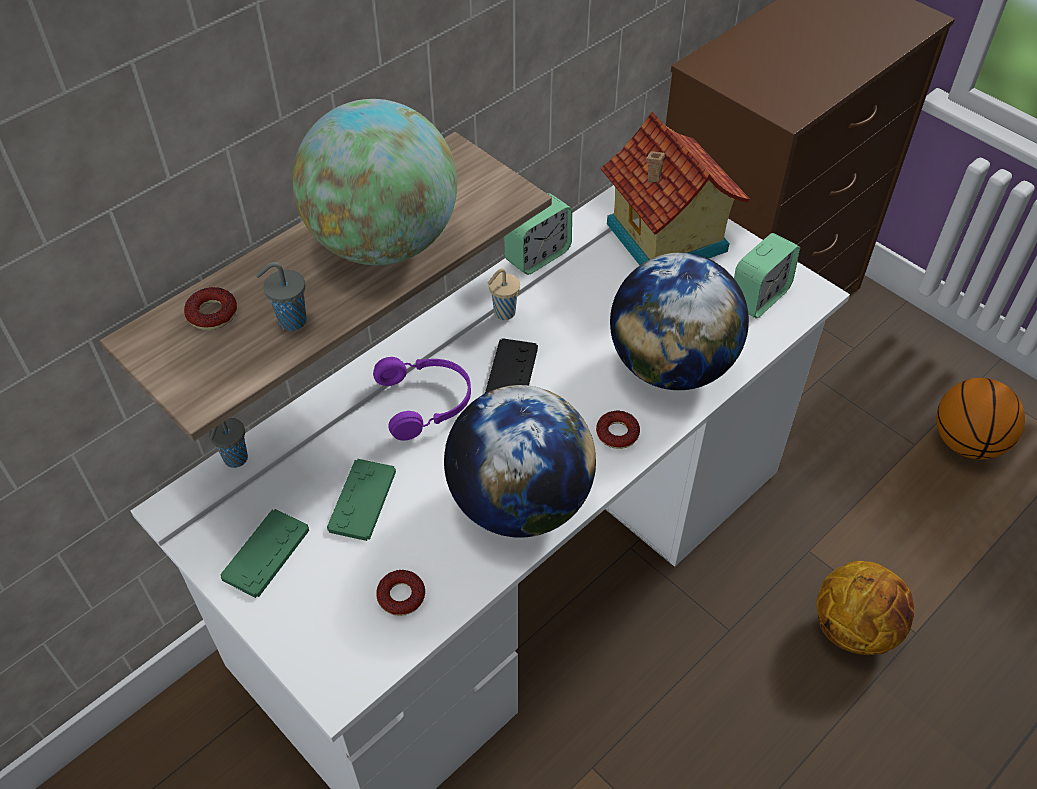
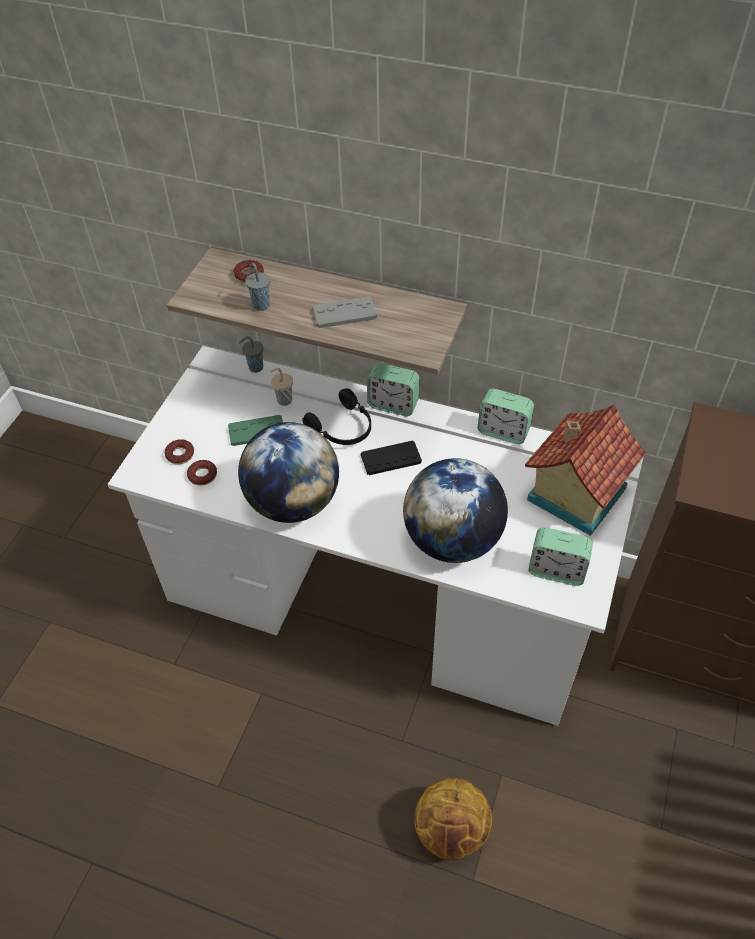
camera: 65 degrees right, 0 degrees up
green game controller [220,509,309,598] -> none
globe [292,99,457,265] -> grey game controller [312,296,377,328]
purple headphones [373,357,471,441] -> black headphones [302,388,371,445]
beige cup [488,268,520,320] -> beige cup moved to [270,368,293,406]
donut [596,411,640,449] -> donut moved to [165,439,194,464]
basketball [936,378,1025,460] -> none
none -> alarm clock [367,363,419,416]

